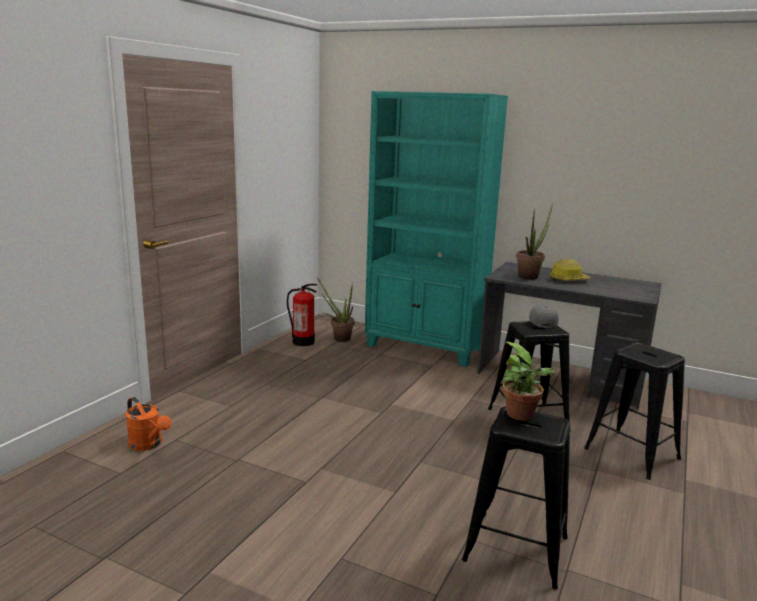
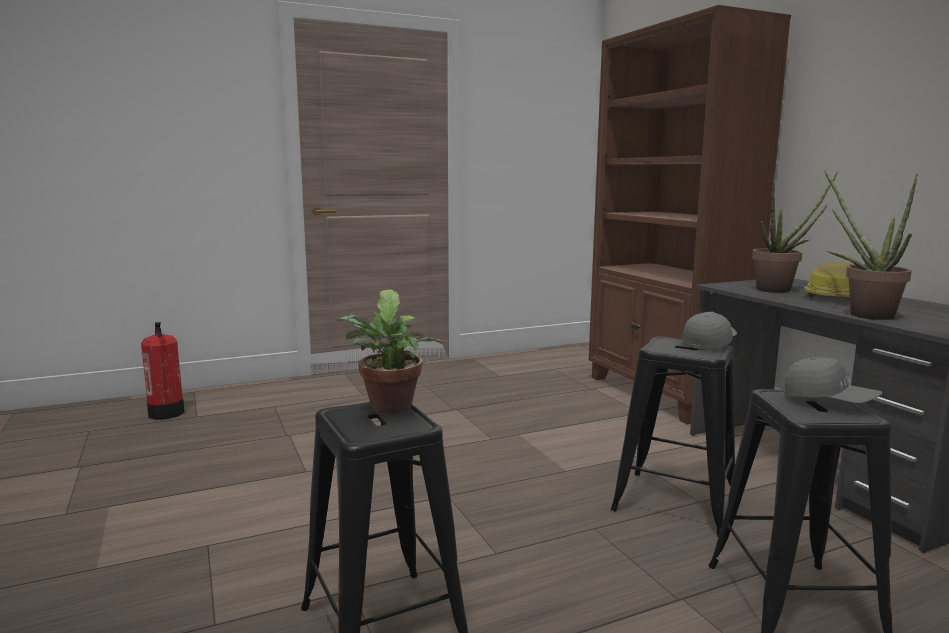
camera: 40 degrees right, 5 degrees down
orange watering can [125,397,171,451] -> none
fire extinguisher [287,284,317,346] -> fire extinguisher moved to [141,322,185,420]
potted plant [317,277,355,342] -> potted plant moved to [824,170,918,320]
turquoise bookcase [365,91,508,367] -> brown bookcase [589,5,791,424]
none -> grey cap [784,357,883,403]

